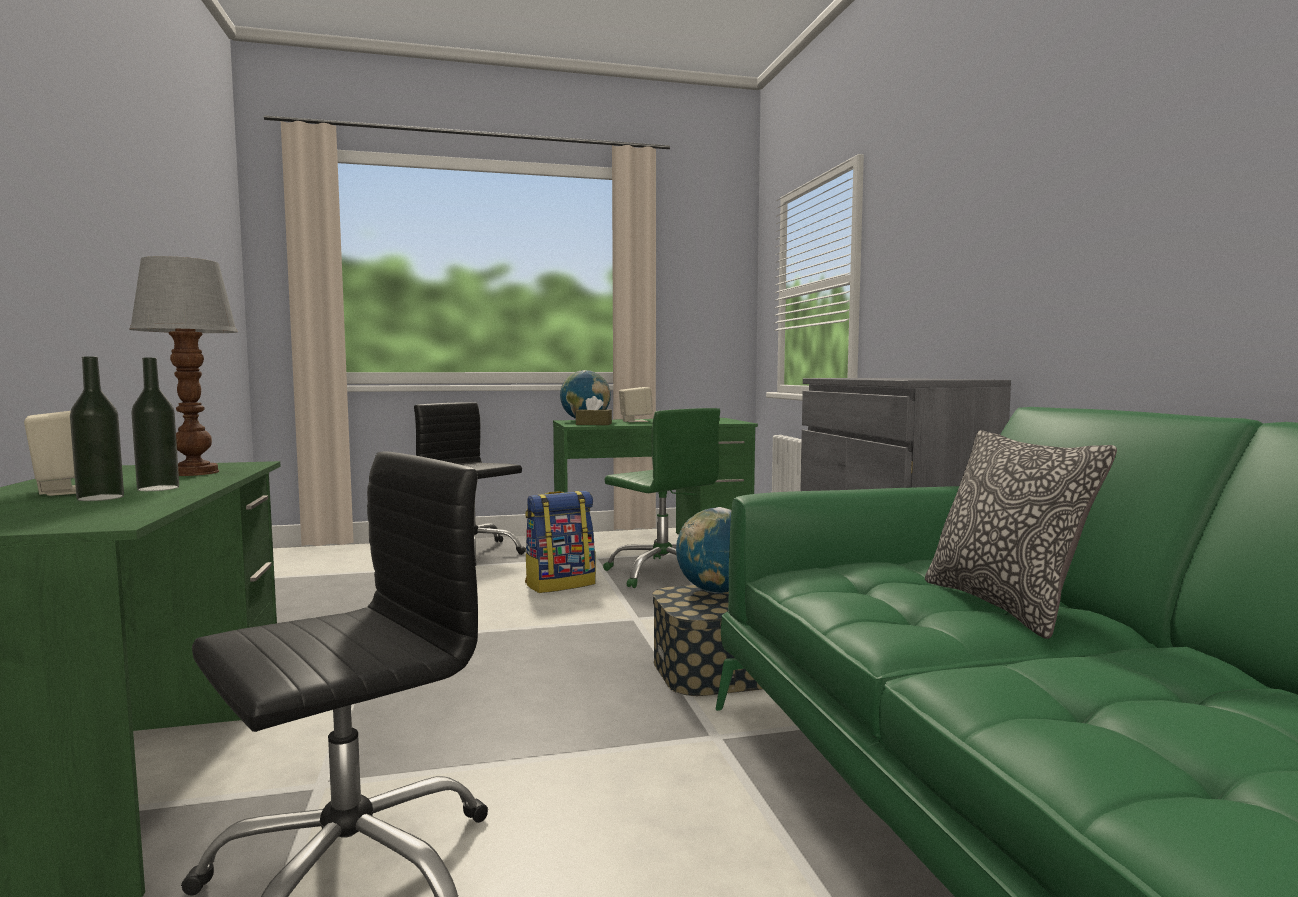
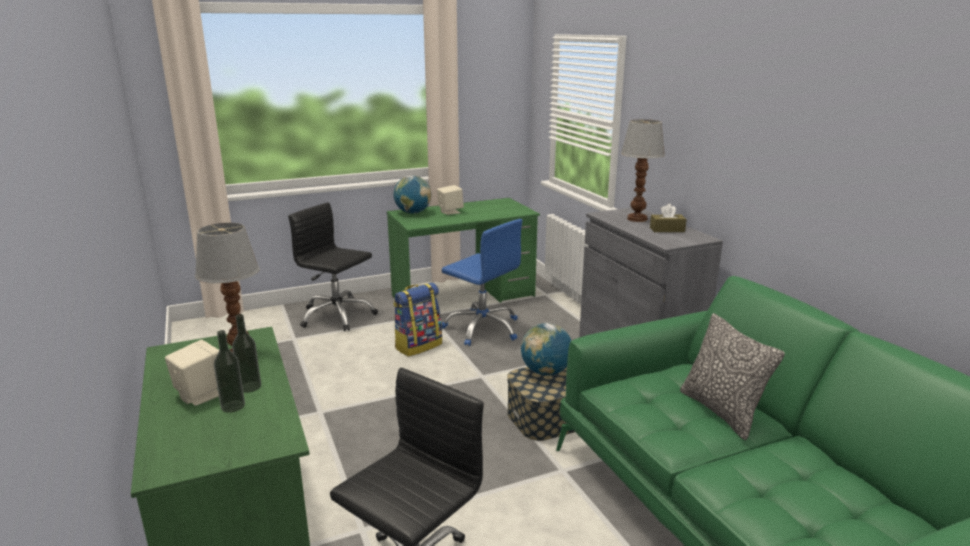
camera: 10 degrees left, 15 degrees up
brown tissue box [576,396,612,425] -> brown tissue box moved to [650,204,687,232]
green office chair [603,408,720,588] -> blue office chair [442,219,522,346]
none -> table lamp [621,119,665,222]

